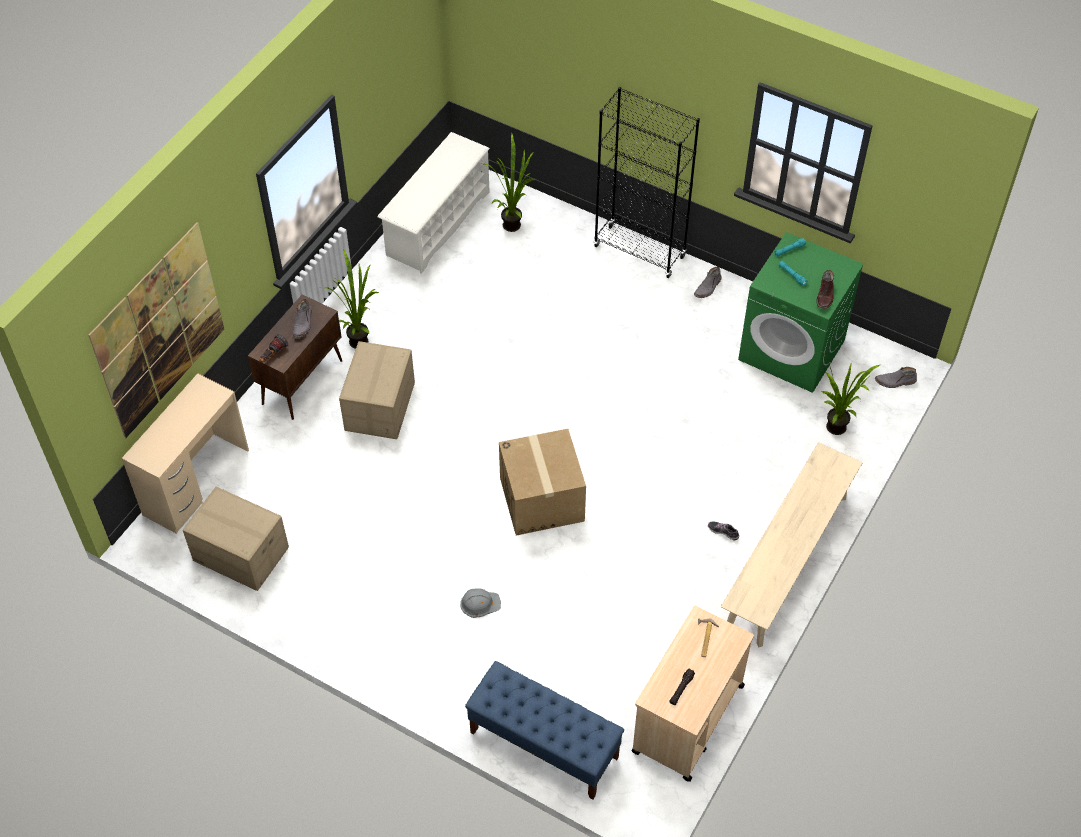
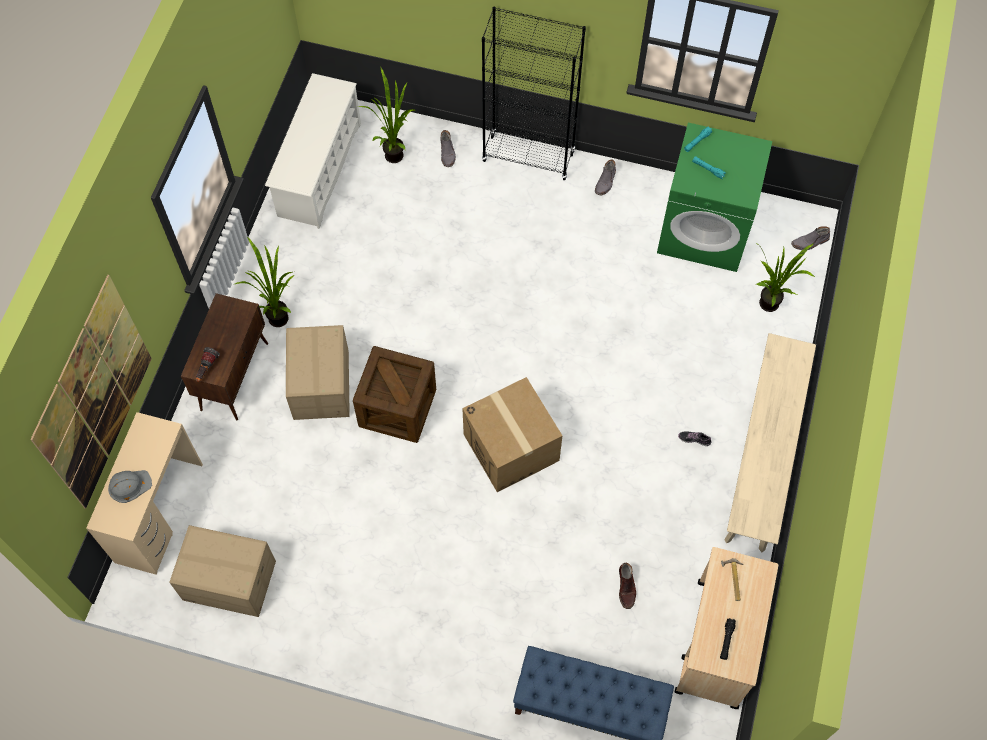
camera: 15 degrees left, 10 degrees up
grey boot [293,299,312,338] -> grey boot moved to [441,130,456,167]
grey hard hat [460,588,501,618] -> grey hard hat moved to [108,470,152,503]
brown boot [816,270,834,309] -> brown boot moved to [619,563,636,609]
none -> crate [353,346,436,443]

